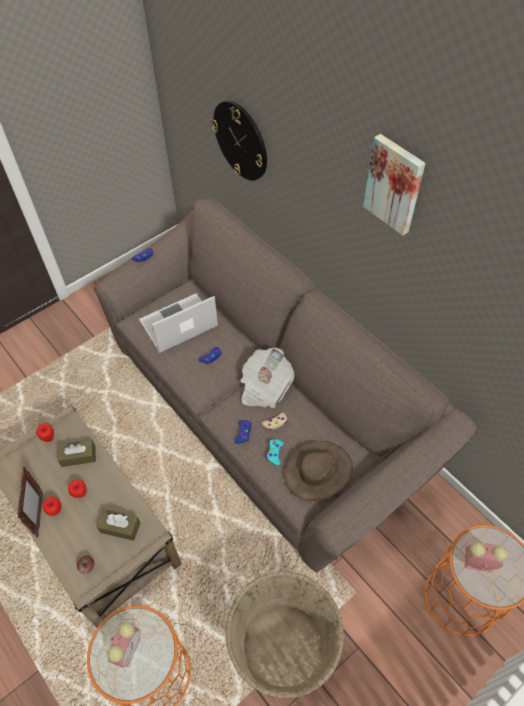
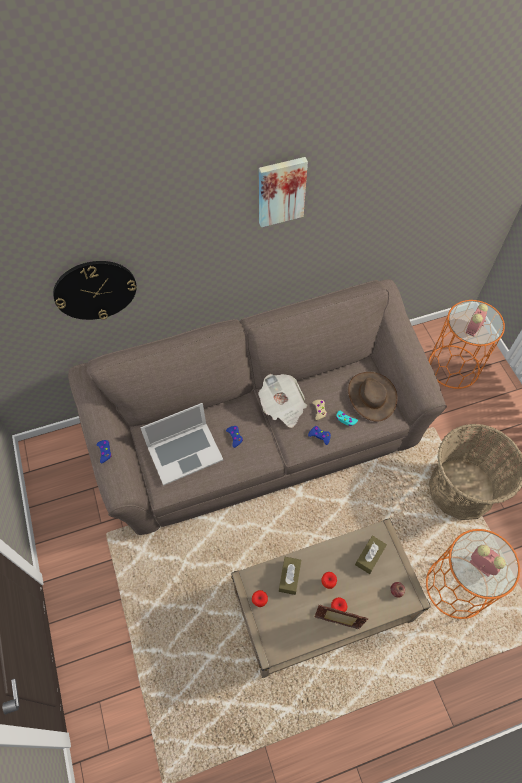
camera: 70 degrees left, 5 degrees up
laptop [139,294,218,353] -> laptop turned 105 degrees counterclockwise [140,403,223,486]

